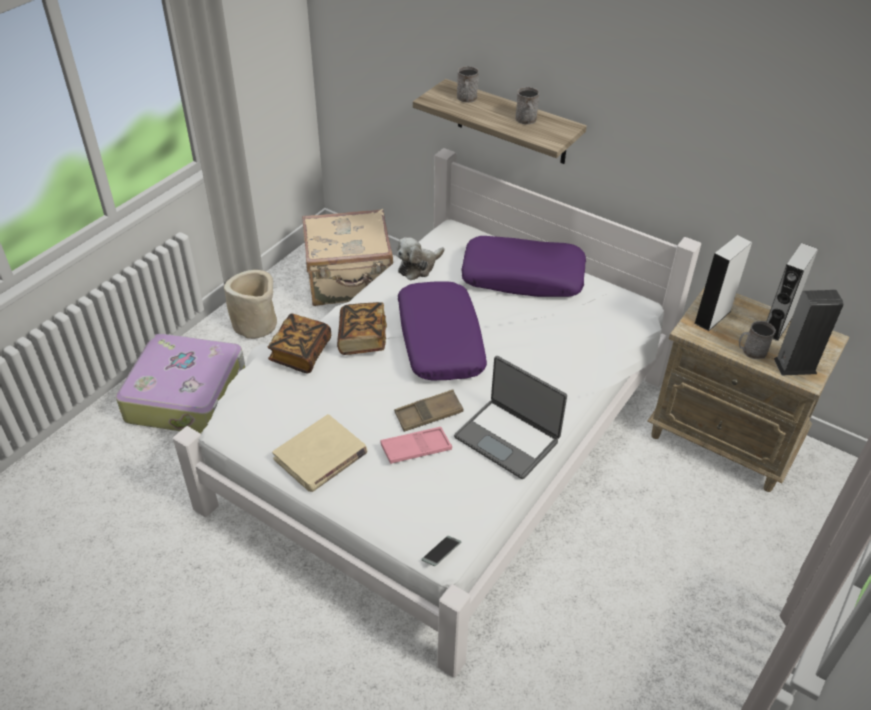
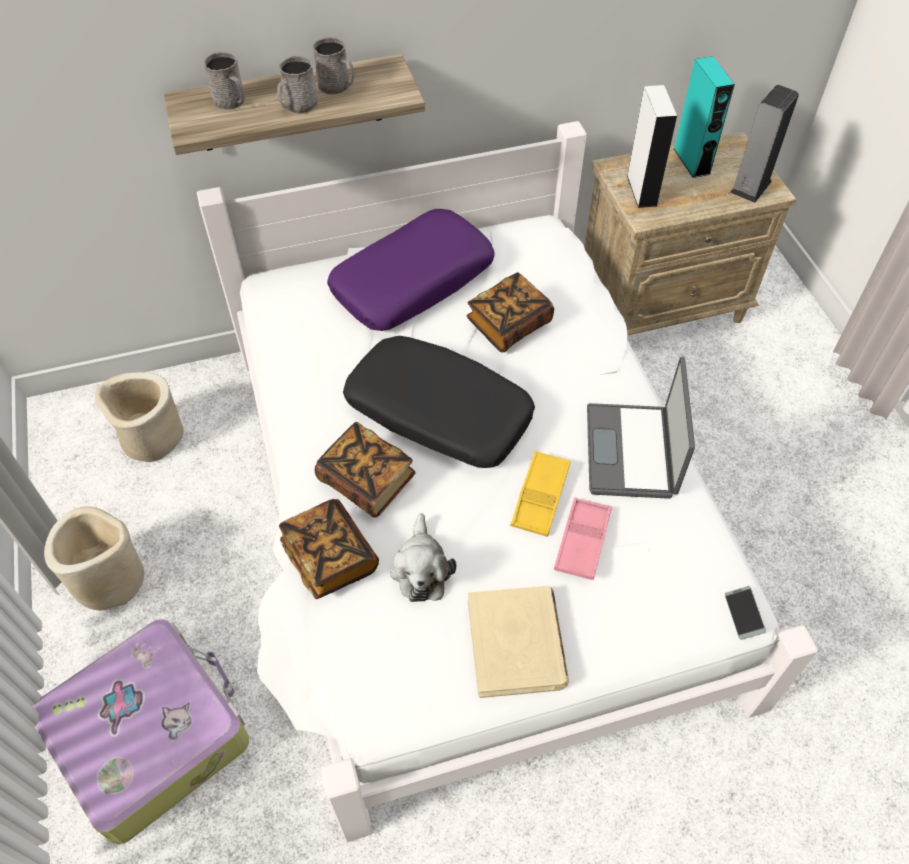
camera: 50 degrees left, 10 degrees up
beige suitcase [302,209,393,306] -> beige planter [95,372,183,462]
brown tray [394,389,463,432] -> yellow tray [510,451,571,537]
plush toy [397,237,445,281] -> plush toy moved to [390,513,456,602]
purple pillow [398,281,487,380] -> black pillow [343,336,535,468]
laptop [454,356,567,479] -> laptop turned 105 degrees clockwise [587,357,695,499]
grey mug [739,321,776,359] -> grey mug moved to [277,56,317,114]
grey speaker [766,243,818,341] -> turquoise speaker [673,56,735,178]
none -> book [466,272,554,352]

